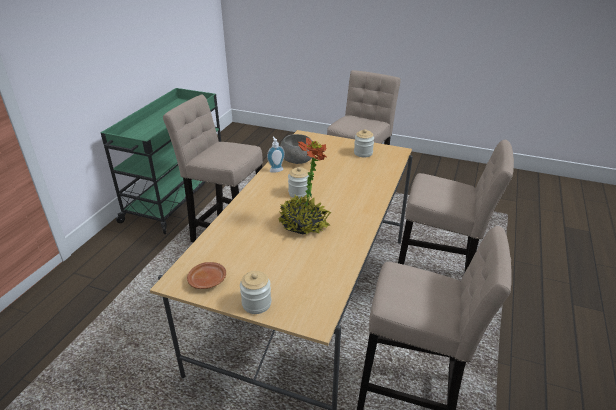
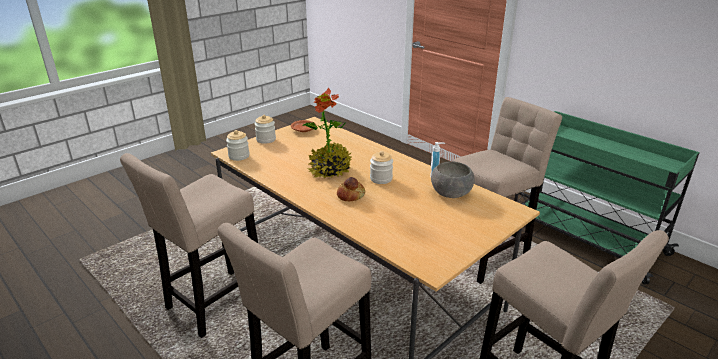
camera: 115 degrees right, 5 degrees down
jar [354,129,374,157] -> jar moved to [226,130,249,161]
none -> bread [337,177,366,201]

